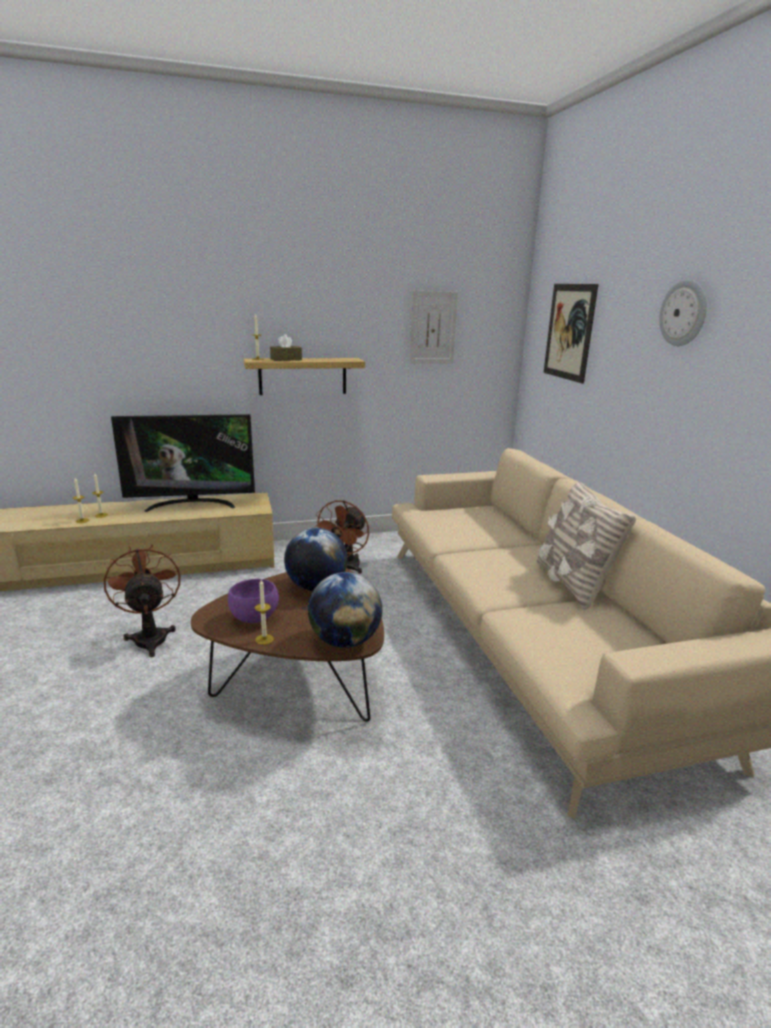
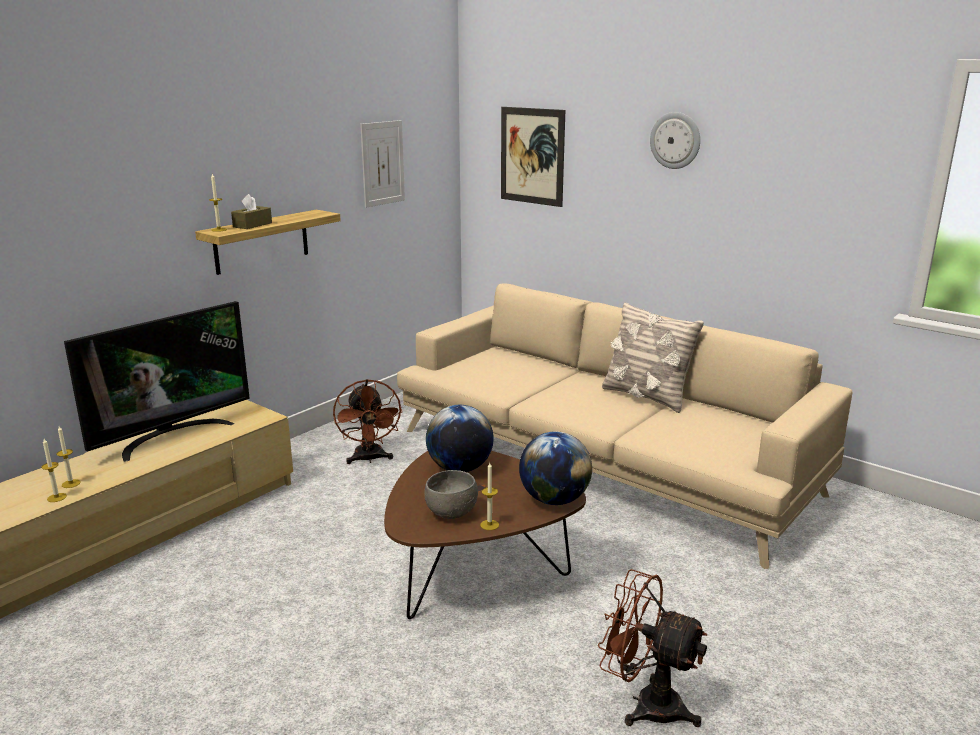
camera: 35 degrees left, 0 degrees up
brown fan [104,544,180,657] -> brown fan moved to [598,569,707,727]
purple bowl [228,579,279,623] -> grey bowl [424,470,478,519]

